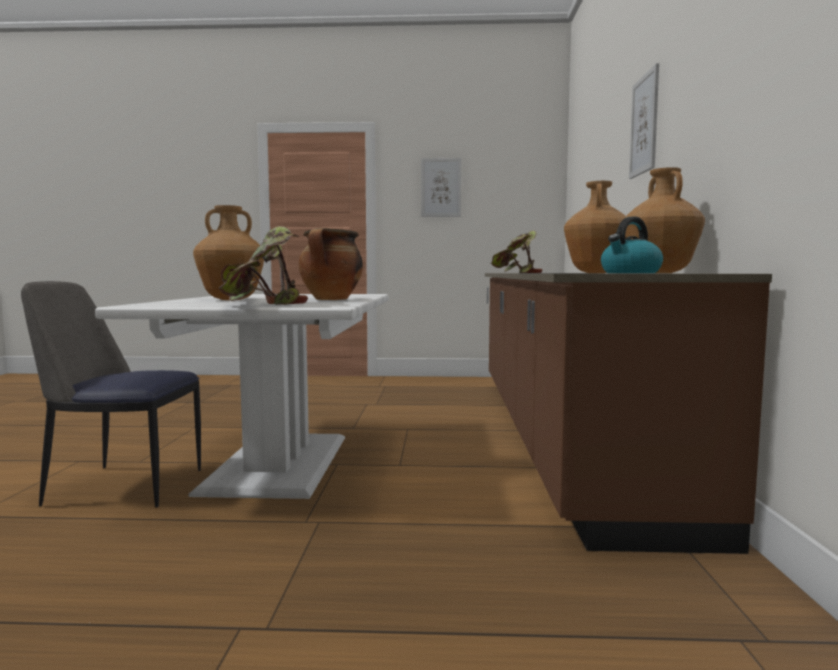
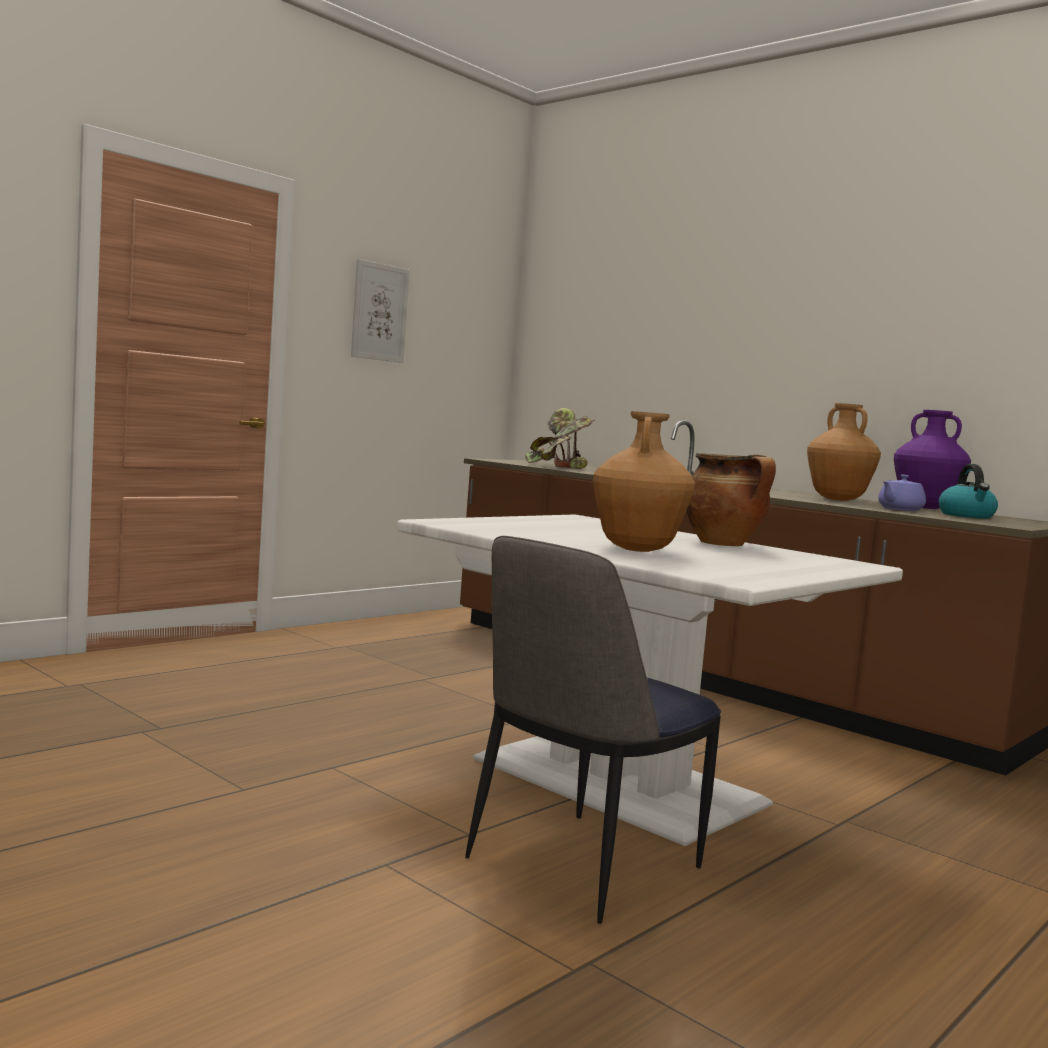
camera: 50 degrees left, 0 degrees up
potted plant [218,226,308,305] -> none
brown vase [625,167,705,273] -> purple vase [894,410,971,509]
picture [629,63,659,179] -> none
none -> purple teapot [878,475,926,511]

